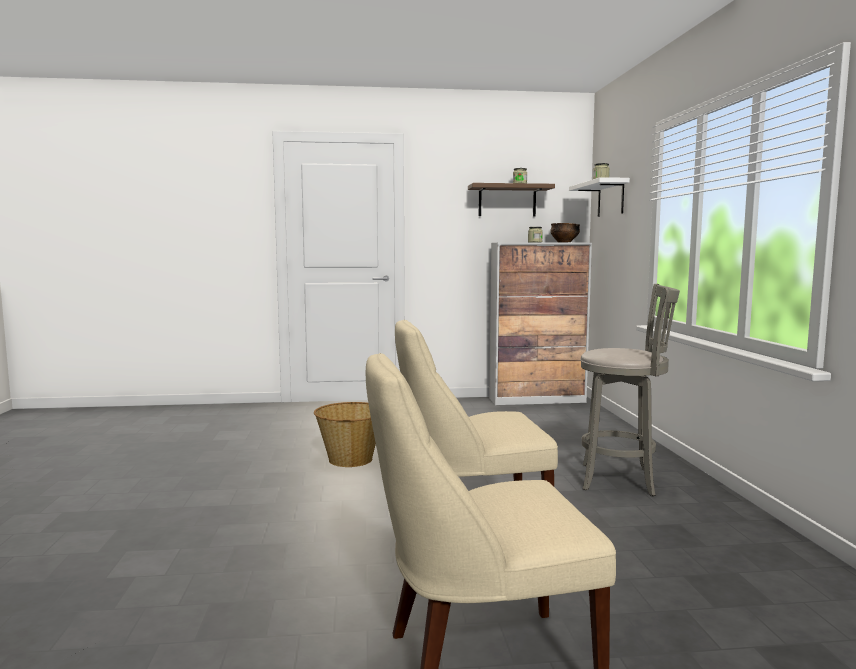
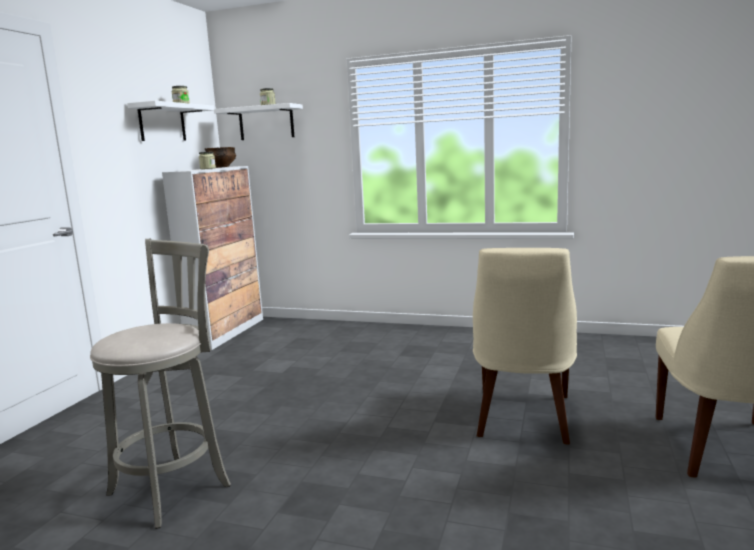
camera: 65 degrees left, 5 degrees up
basket [314,402,376,467] -> none
brown shelf [468,183,555,216] -> white shelf [127,101,214,141]
grey stool [580,284,680,496] -> grey stool moved to [90,238,231,529]

